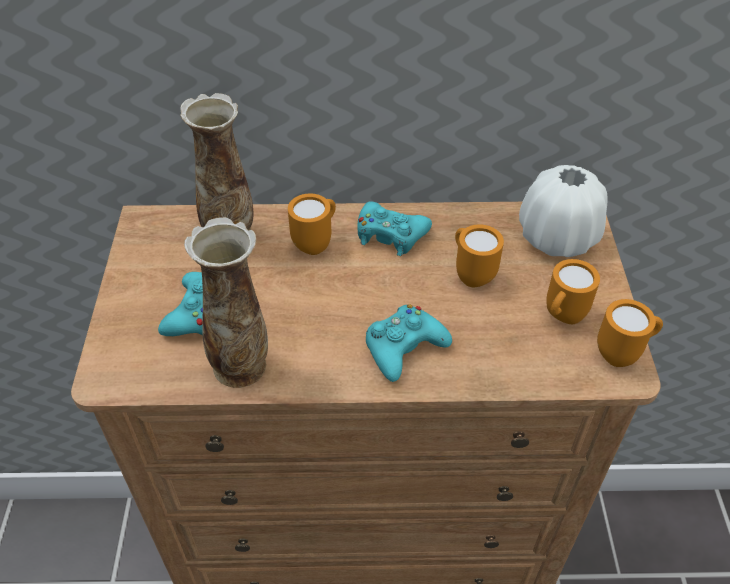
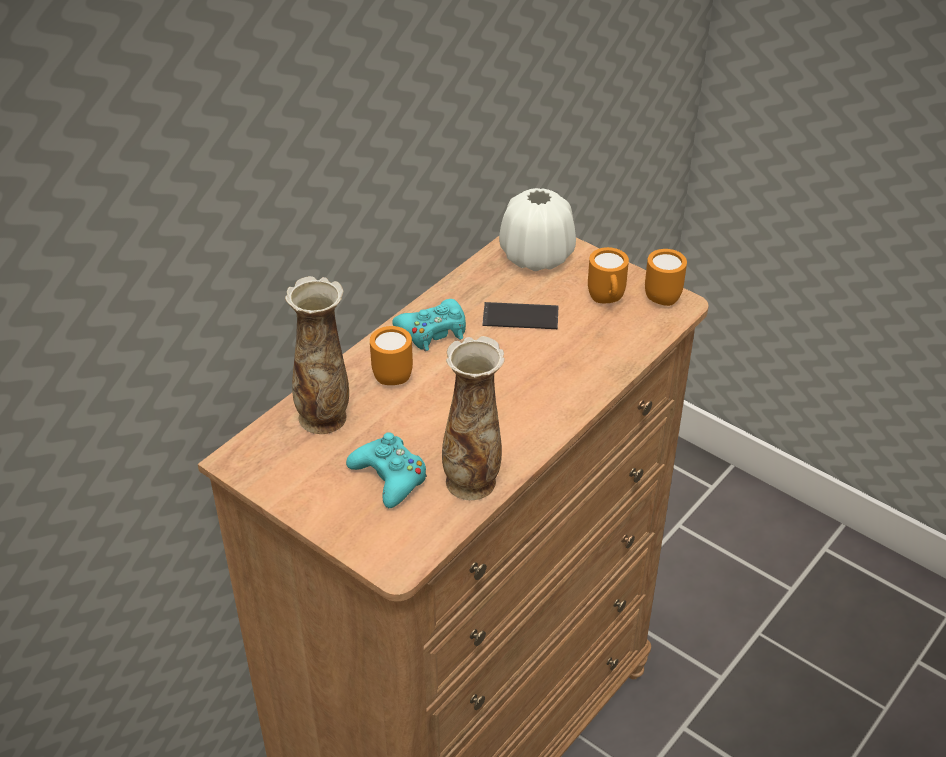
camera: 50 degrees left, 5 degrees down
turquoise game controller [366,304,452,382] -> none
orange mug [455,224,504,287] -> phone [482,302,559,329]

